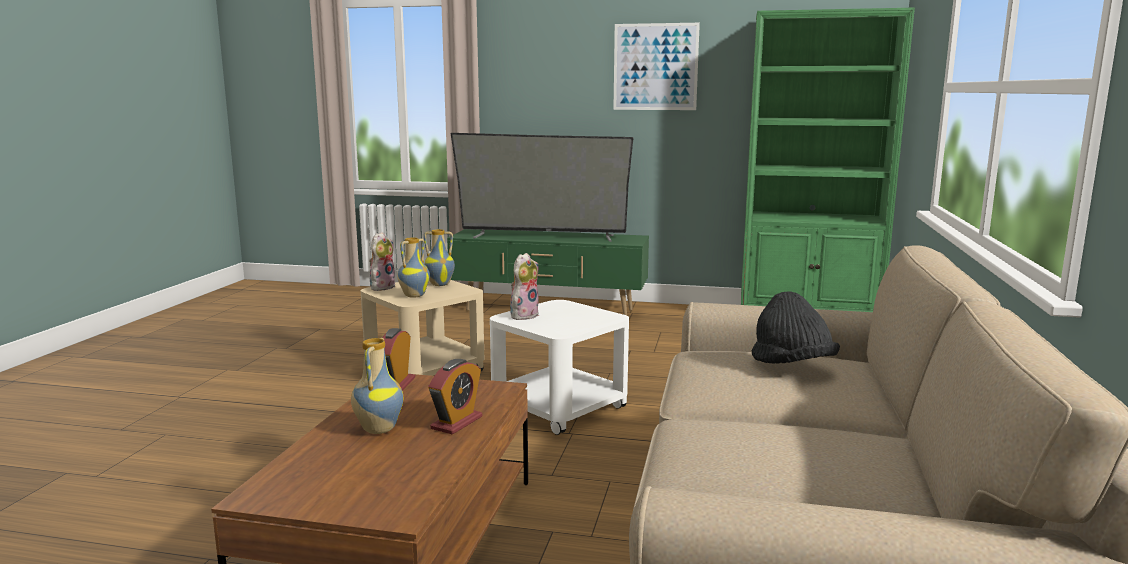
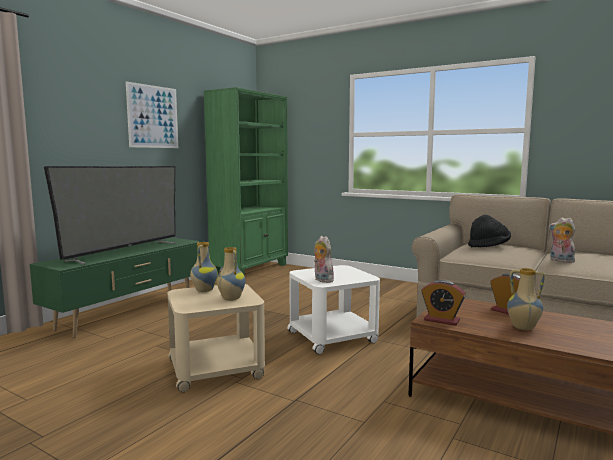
camera: 70 degrees left, 5 degrees down
plush toy [369,232,396,291] -> plush toy moved to [549,217,576,263]

